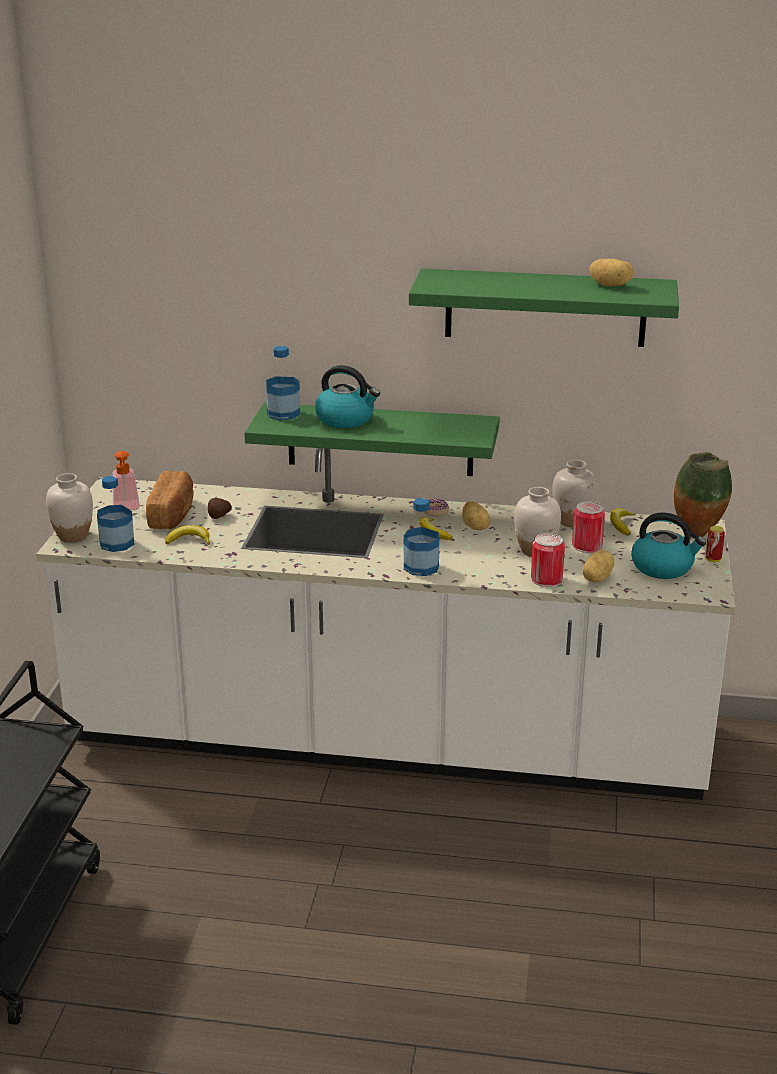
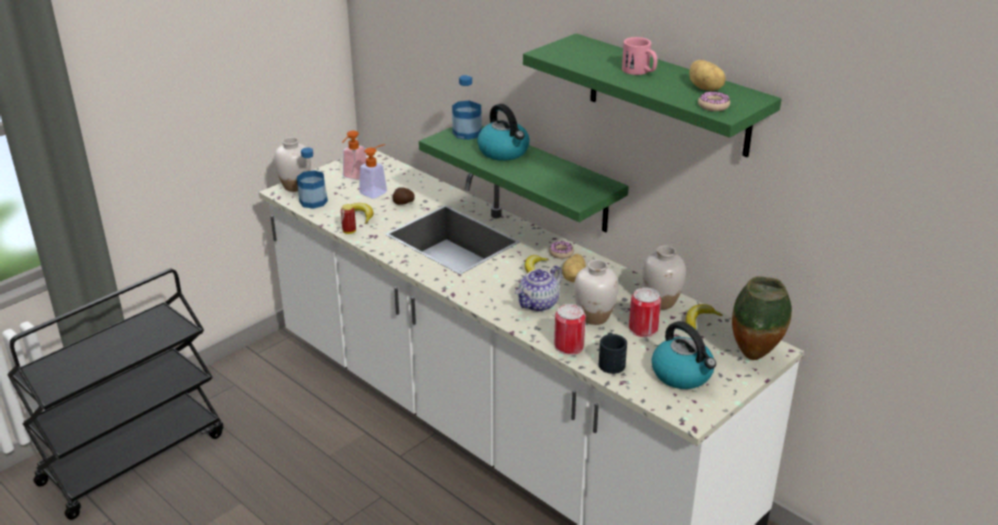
camera: 35 degrees right, 5 degrees up
bread [146,471,194,529] -> soap dispenser [359,144,387,199]
bottle [403,498,439,576] -> none
potato [583,550,614,582] -> black mug [599,333,627,374]
can [705,526,725,562] -> can moved to [341,204,356,234]
none -> teapot [515,265,562,312]
none -> pink mug [622,37,657,75]
none -> donut [698,91,730,111]

